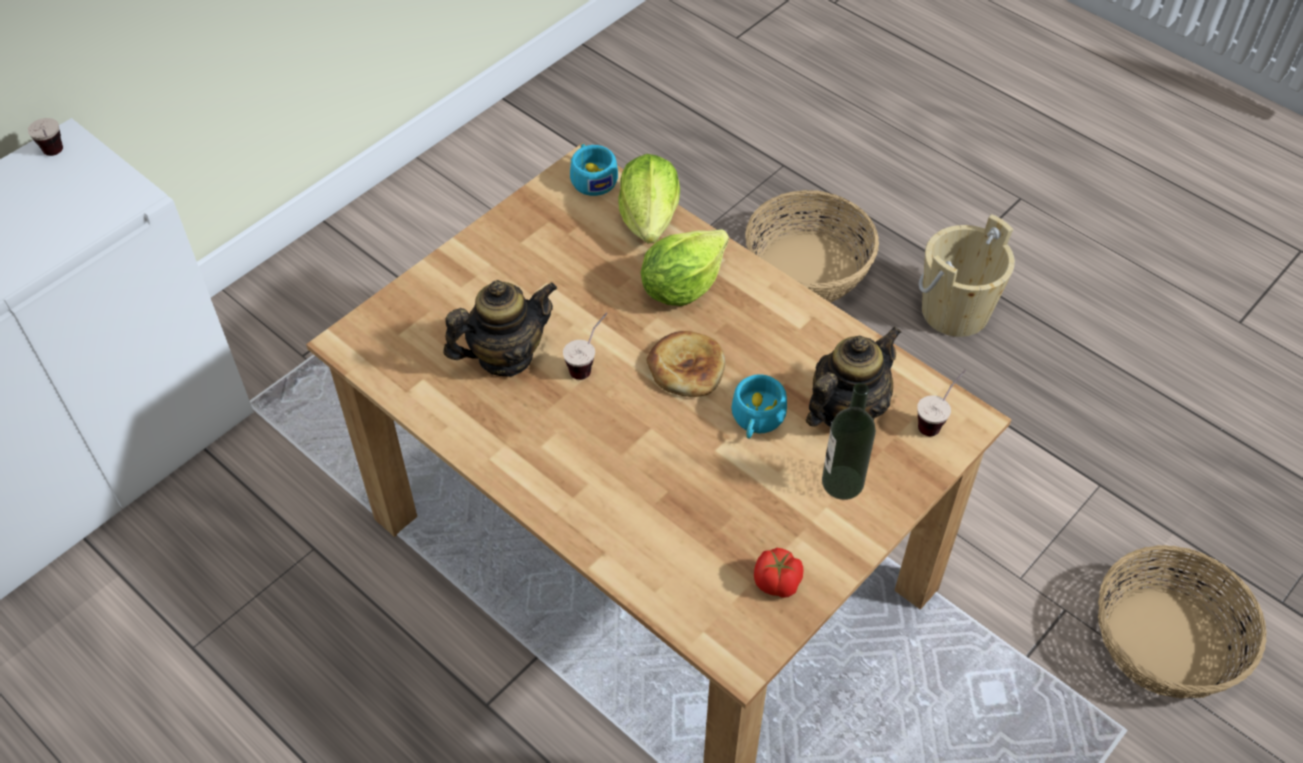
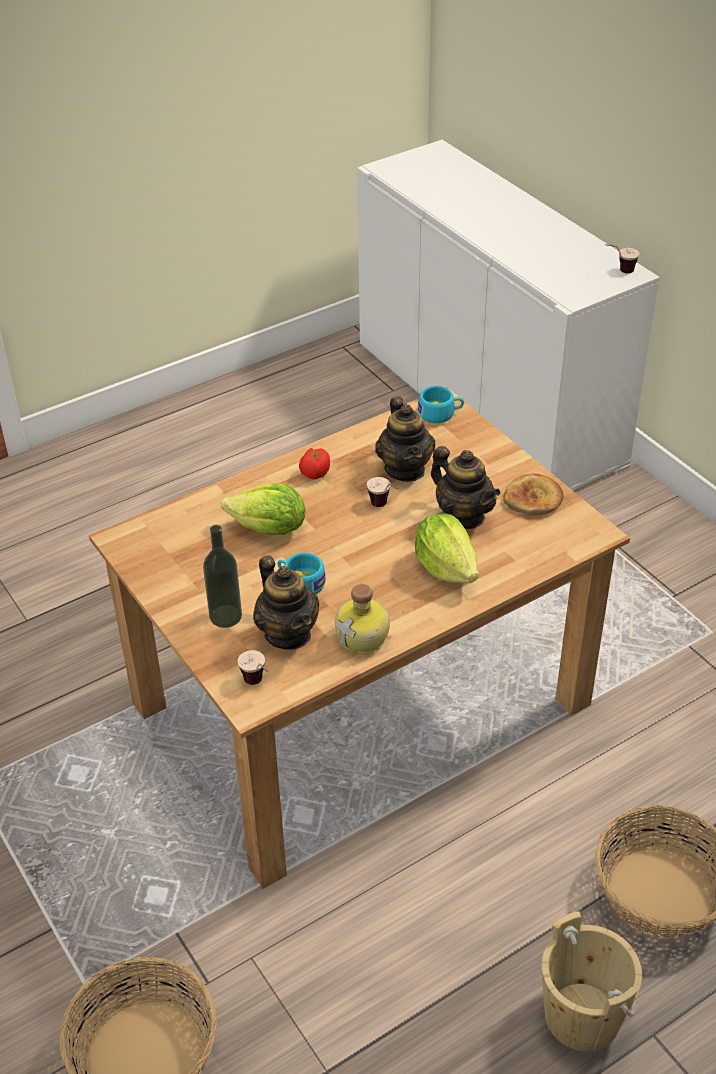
camera: 105 degrees right, 10 degrees down
turquoise cup [570,144,618,196] -> turquoise cup moved to [418,386,464,423]
lettuce [619,154,680,243] -> lettuce moved to [222,483,305,535]
bread [647,331,725,397] -> bread moved to [503,474,564,515]
tomato [754,548,803,598] -> tomato moved to [299,448,330,480]
none -> bottle [335,584,390,654]
none -> teapot [431,446,500,529]

